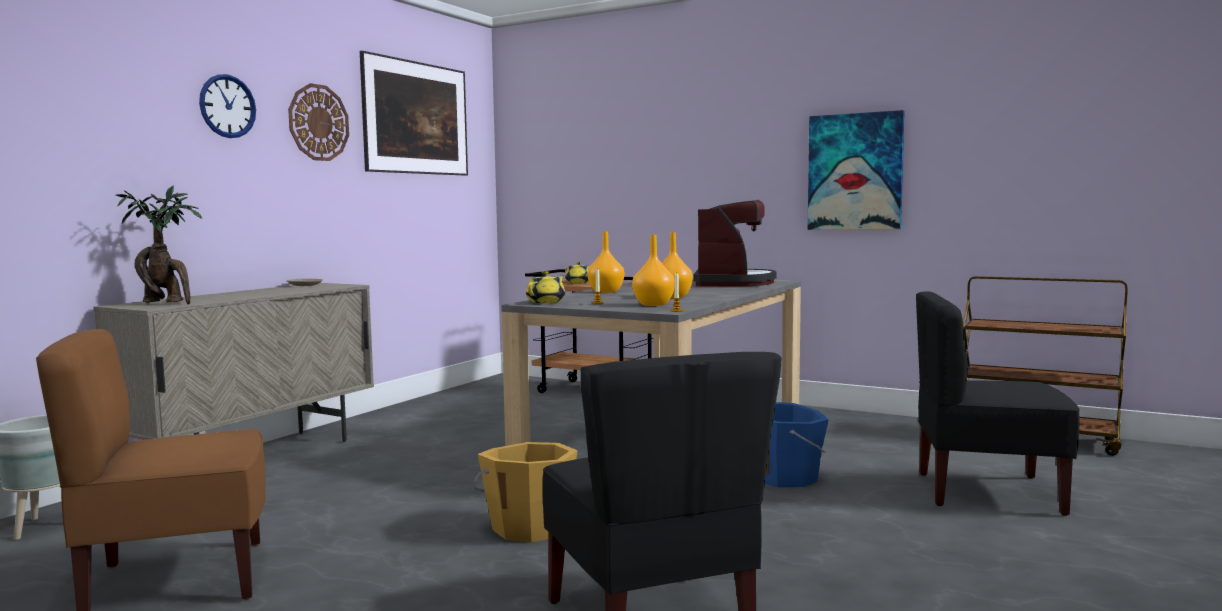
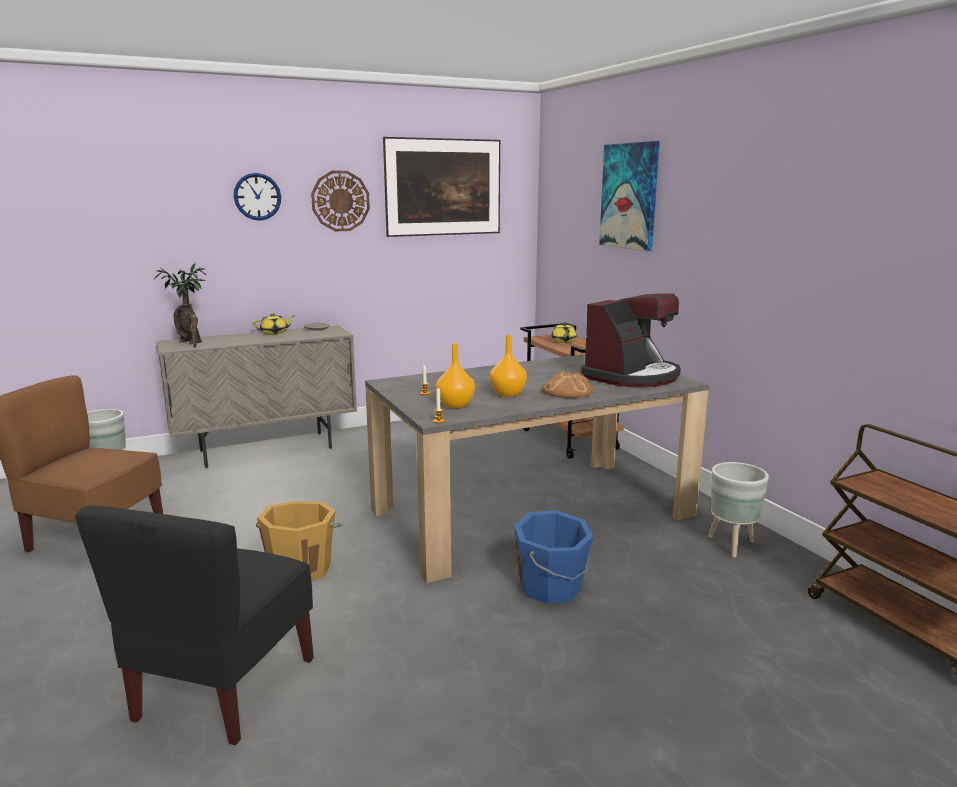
camera: 35 degrees right, 10 degrees up
yellow teapot [526,271,565,303] -> yellow teapot moved to [253,313,294,335]
orange vase [587,231,624,293] -> none
picture [808,110,905,230] -> picture moved to [599,141,660,251]
black chair [916,292,1080,516] -> none
none -> bread [541,371,594,398]
none -> grey planter [708,462,769,558]

